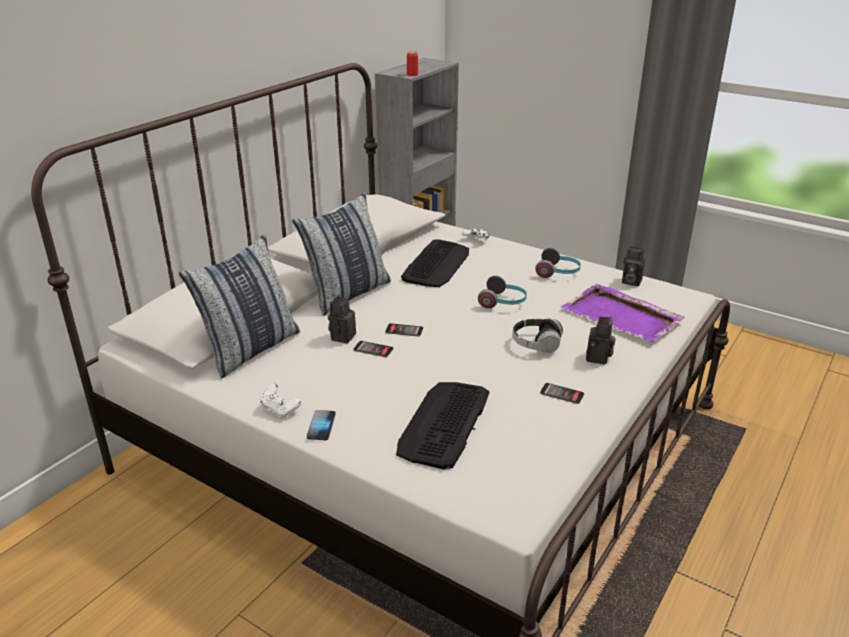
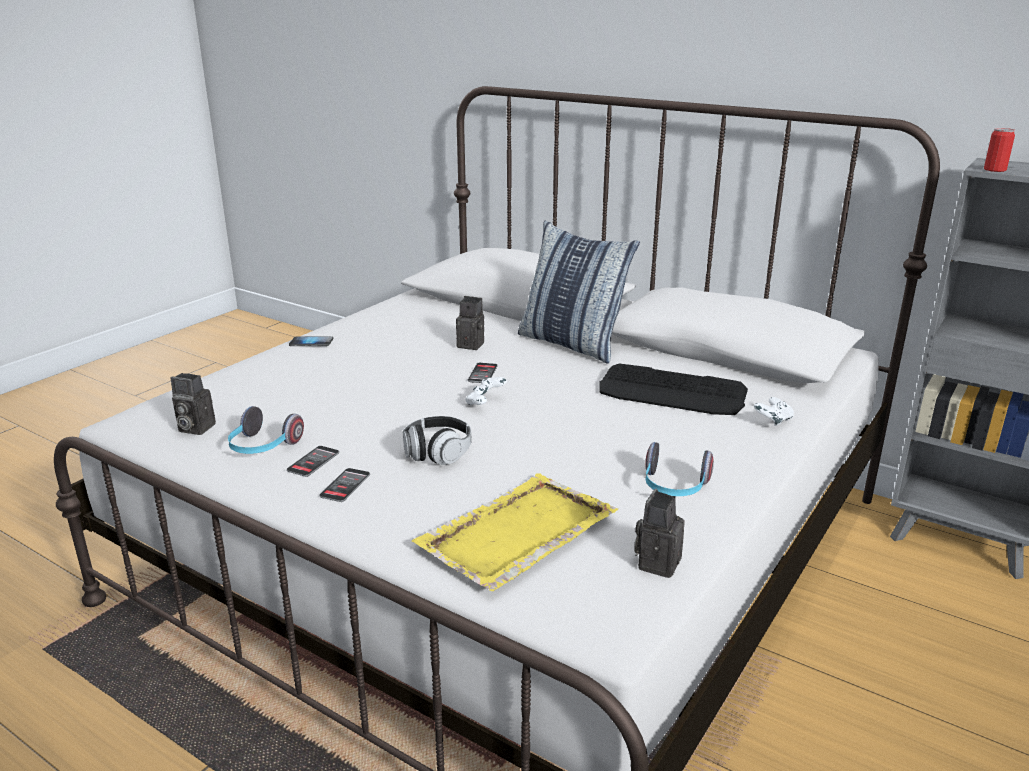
camera: 90 degrees right, 5 degrees down
pillow [179,234,300,378] -> none
white game controller [261,384,302,418] -> white game controller moved to [465,377,507,405]
phone [353,341,394,357] -> phone moved to [319,468,370,502]
keyboard [396,382,489,469] -> none
headphones [478,276,527,309] -> headphones moved to [228,406,304,454]
purple tray [561,284,685,342] -> yellow tray [412,473,618,591]
camera [586,316,616,365] -> camera moved to [170,373,216,435]

